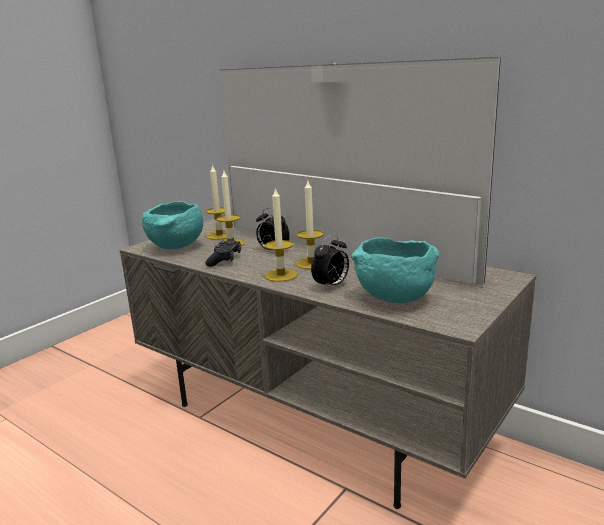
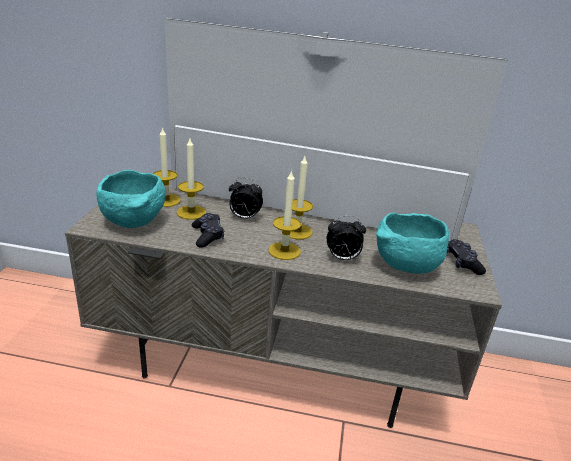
camera: 30 degrees left, 10 degrees up
alarm clock [311,234,349,291] -> alarm clock turned 75 degrees clockwise [327,216,366,260]
none -> black game controller [447,239,486,275]

